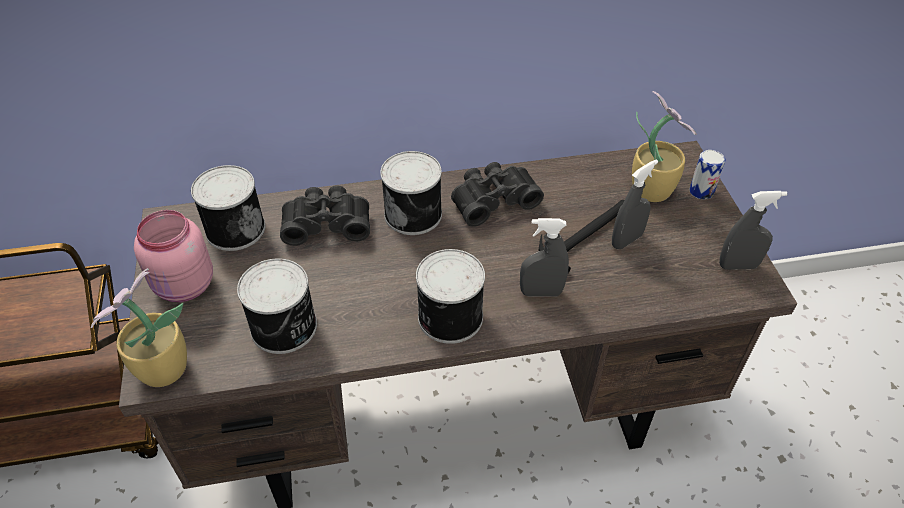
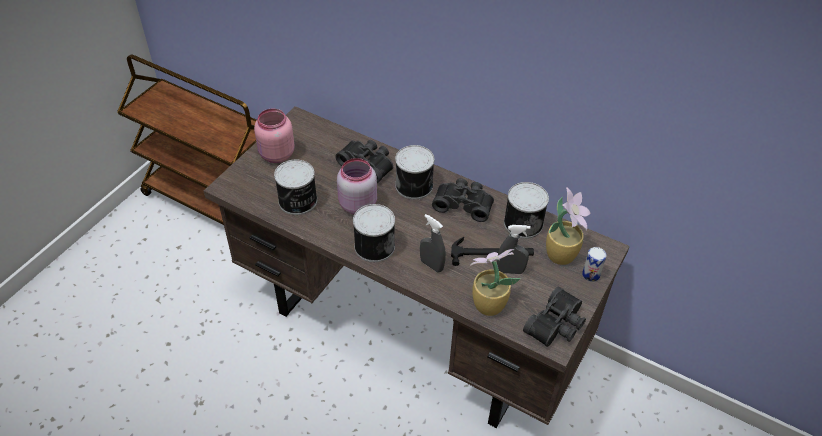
camera: 40 degrees right, 0 degrees up
potted plant [91,268,187,387] -> potted plant moved to [470,249,521,316]
can [191,165,265,251] -> can moved to [504,182,549,239]
grey spray bottle [719,191,787,270] -> black binoculars [523,286,586,347]
none -> pink jar [337,158,377,214]

